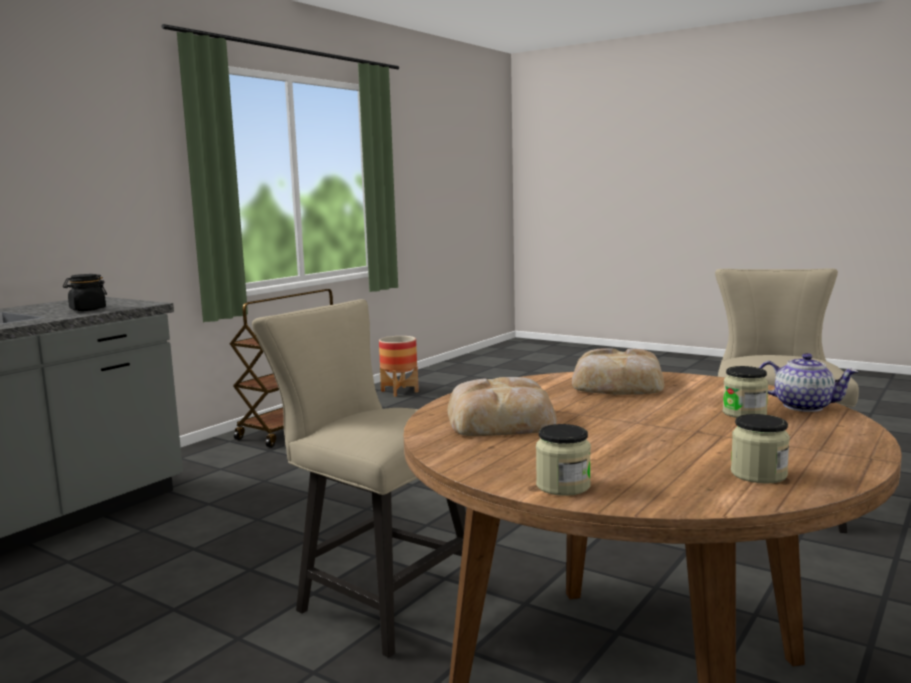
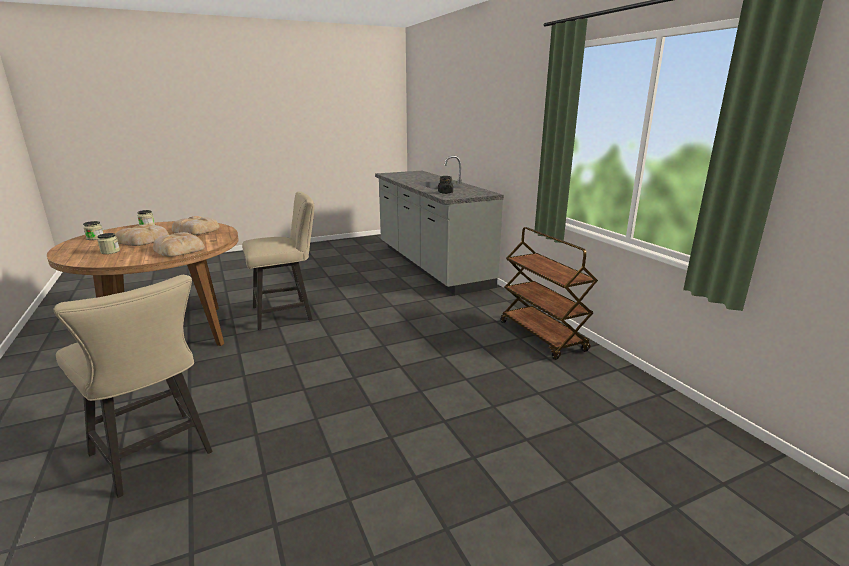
camera: 120 degrees right, 10 degrees up
planter [379,336,419,397] -> none
teapot [759,353,859,412] -> none
none -> bread [115,224,169,246]

